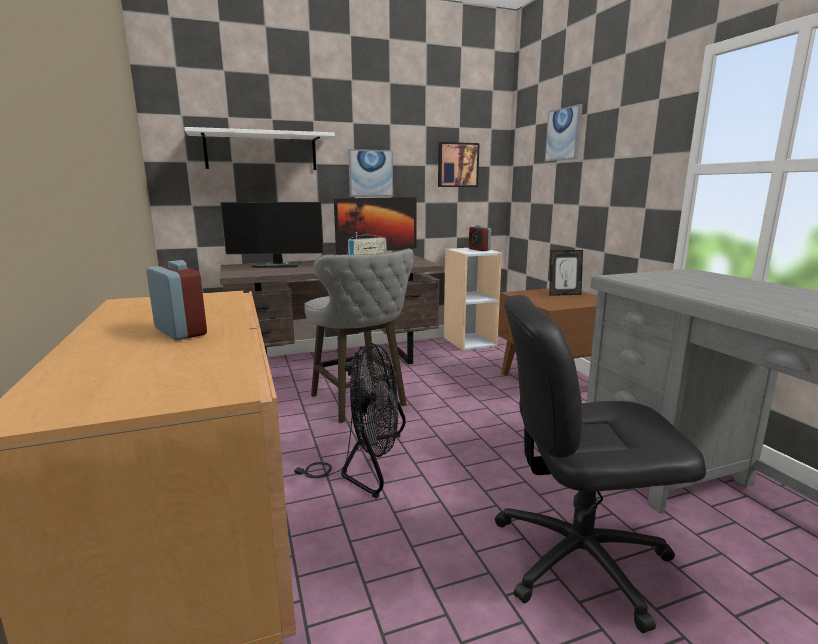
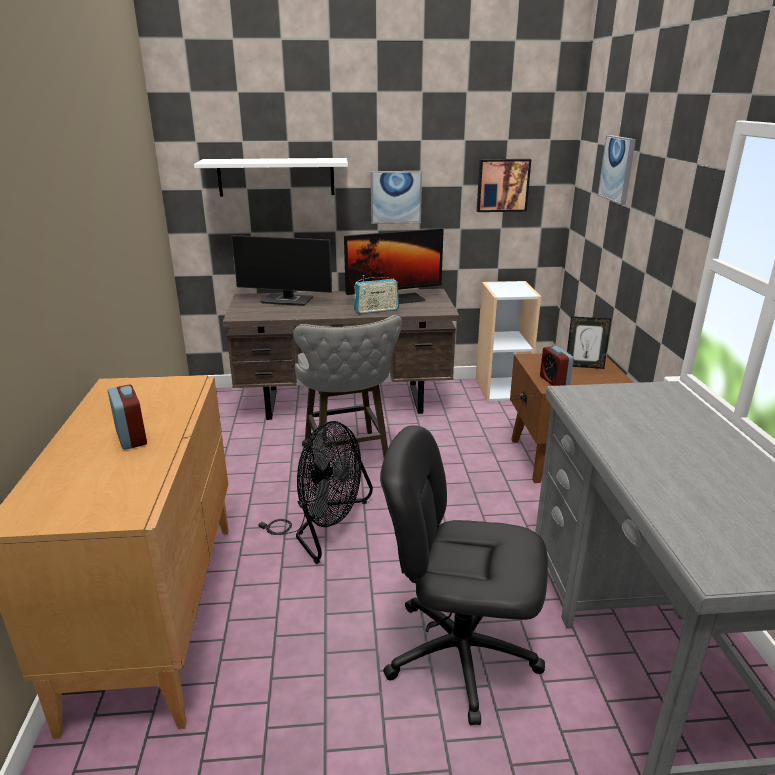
camera: 15 degrees right, 10 degrees up
alarm clock [469,225,491,251] -> alarm clock moved to [540,346,574,386]

